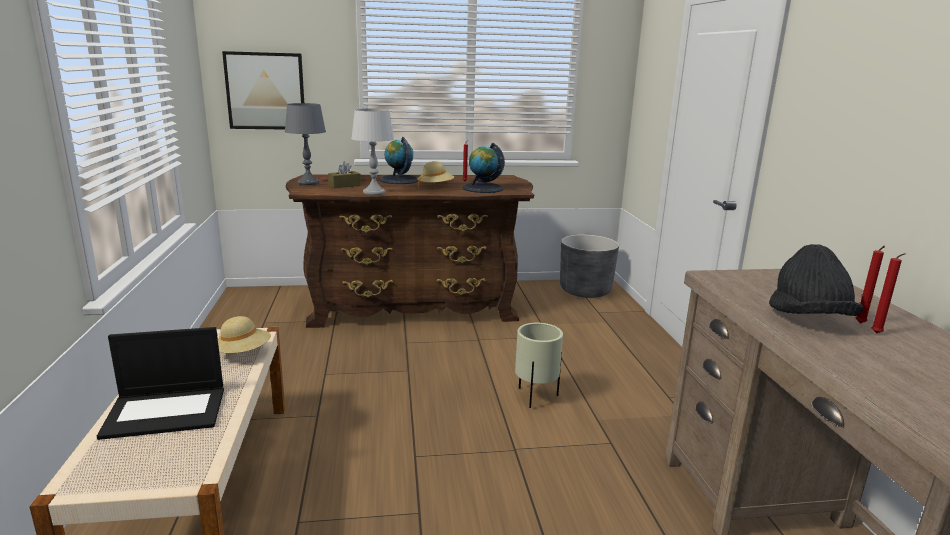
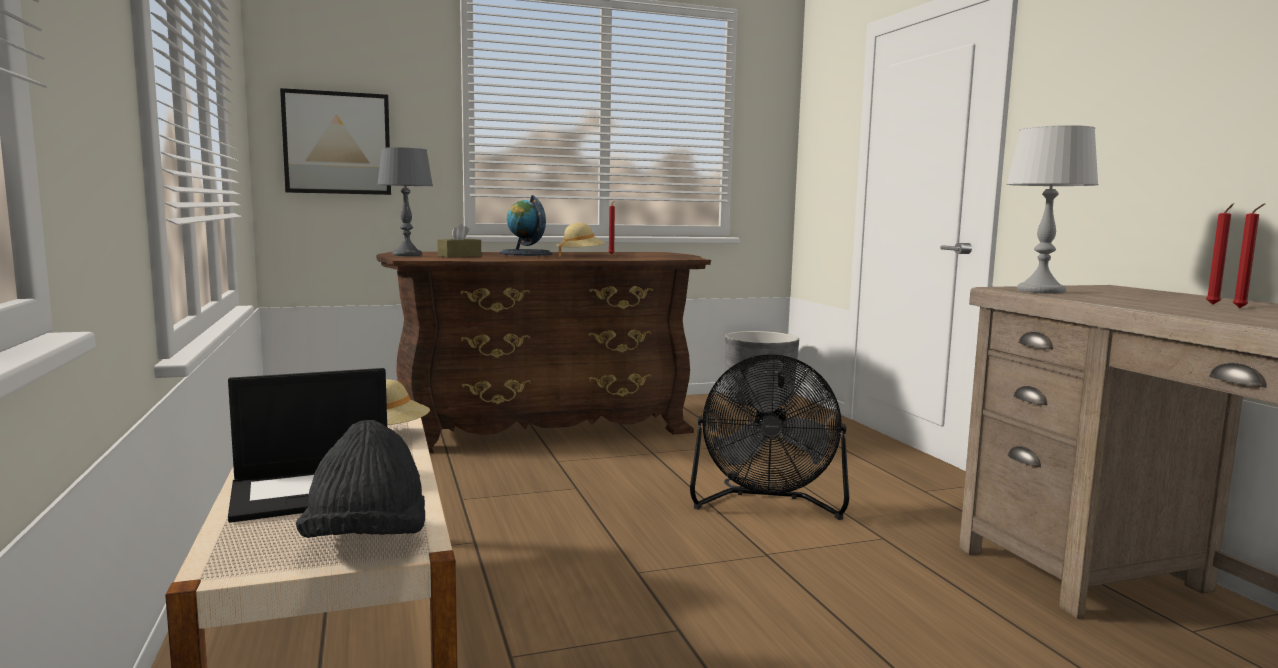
camera: 10 degrees left, 10 degrees down
grey table lamp [351,108,394,195] -> grey table lamp moved to [1006,125,1099,294]
globe [463,143,505,193] -> none
beige planter [515,323,563,408] -> black fan [690,354,849,520]
black hat [769,244,863,316] -> black hat moved to [296,420,425,538]

